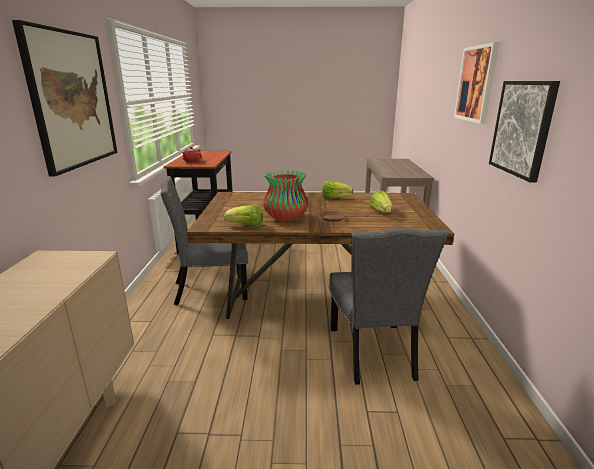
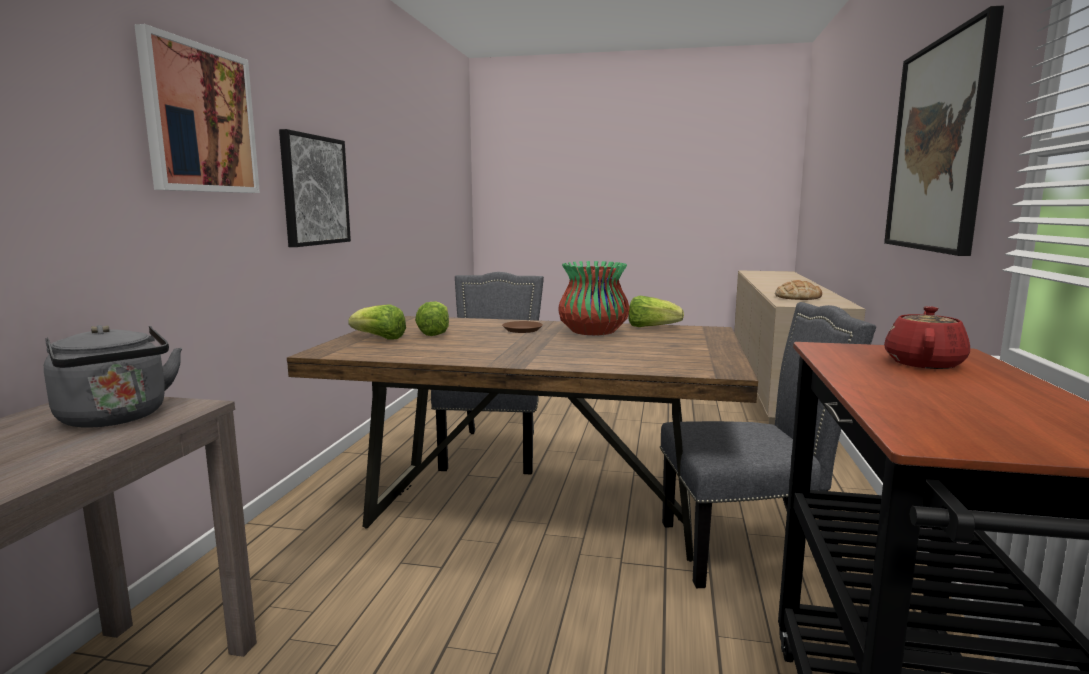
camera: 170 degrees left, 10 degrees down
lettuce [322,180,353,199] -> lettuce moved to [348,304,406,339]
none -> grey kettle [44,325,182,428]
none -> bread [775,280,822,300]

